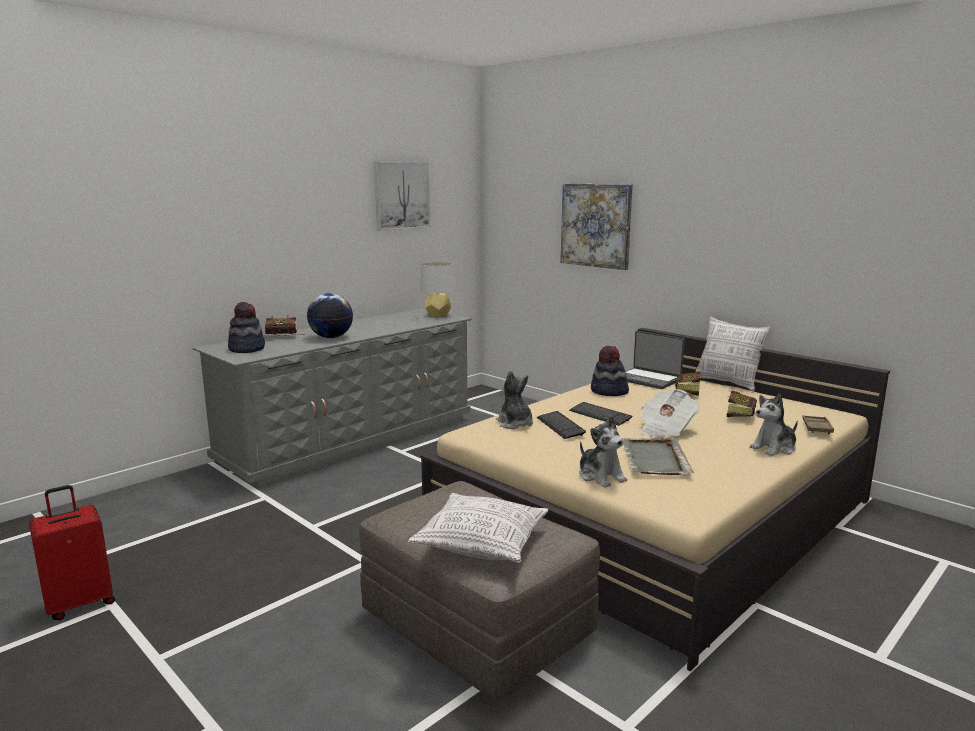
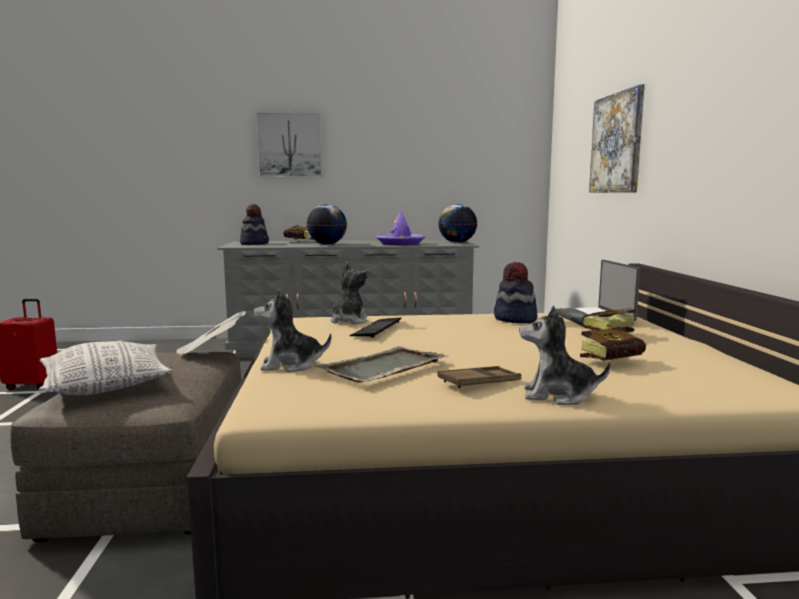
camera: 40 degrees right, 5 degrees down
picture [374,161,431,231] -> picture moved to [256,111,323,178]
grey table lamp [420,262,455,317] -> globe [438,204,477,243]
keyboard [569,402,632,426] -> none
plush toy [579,416,627,488] -> plush toy turned 75 degrees clockwise [254,289,332,372]
newspaper [640,389,700,437] -> newspaper moved to [177,311,246,356]
pillow [696,317,770,392] -> none
brown tray [802,415,834,434] -> brown tray moved to [437,366,521,389]
none -> purple hat [376,211,425,245]

